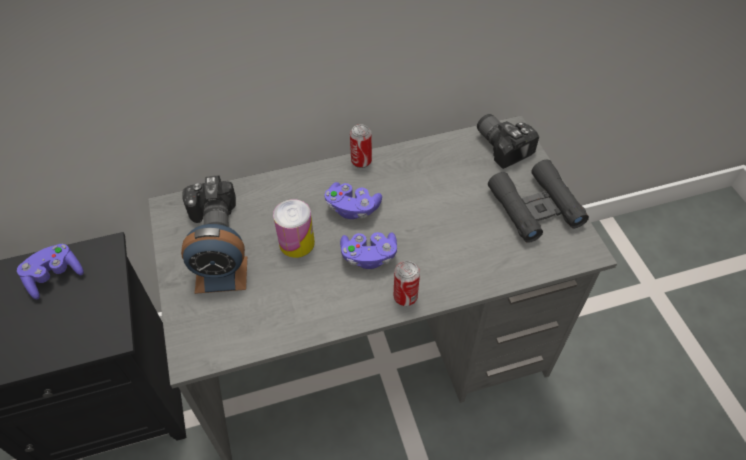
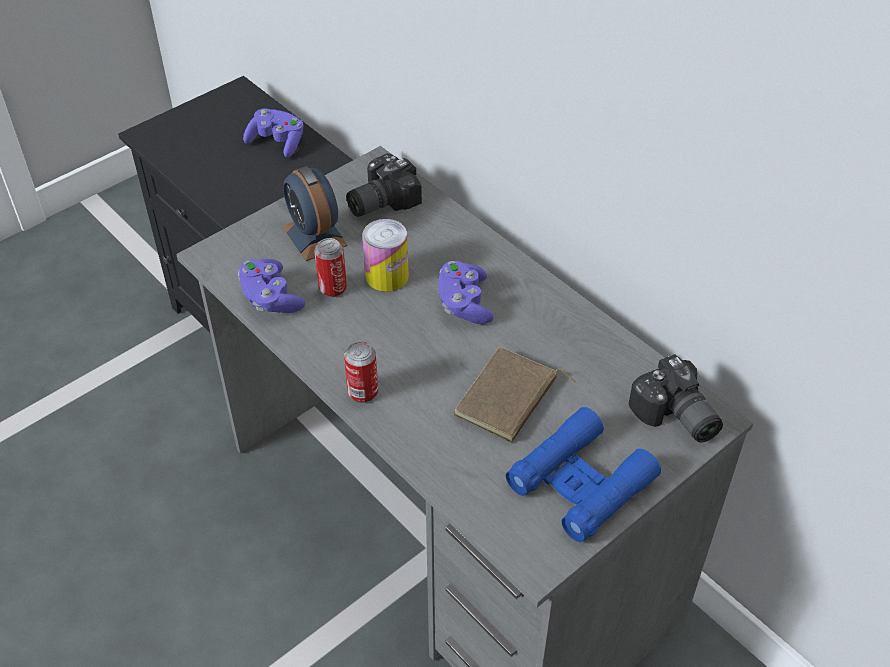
camera: 65 degrees right, 5 degrees down
purple game controller [340,232,397,269] -> purple game controller moved to [238,259,305,313]
can [350,124,372,168] -> can moved to [314,238,347,297]
camera [477,114,539,169] -> camera turned 120 degrees clockwise [629,354,723,443]
black binoculars [488,160,589,243] -> blue binoculars [505,407,661,542]
none -> brown book [453,347,576,443]

